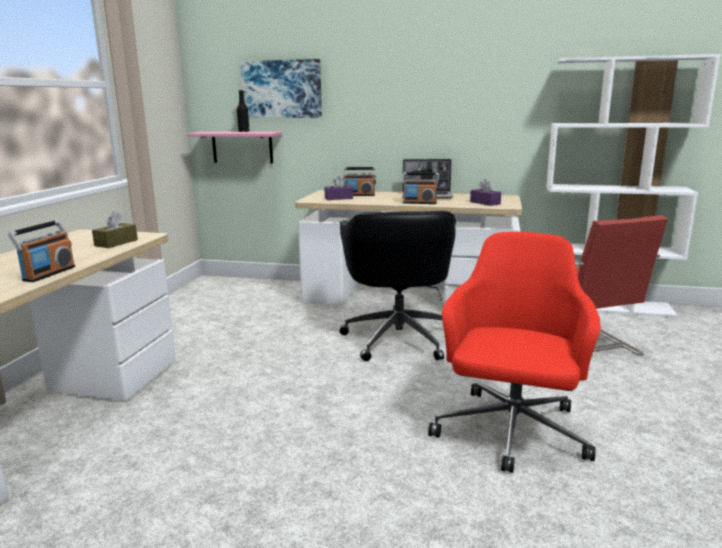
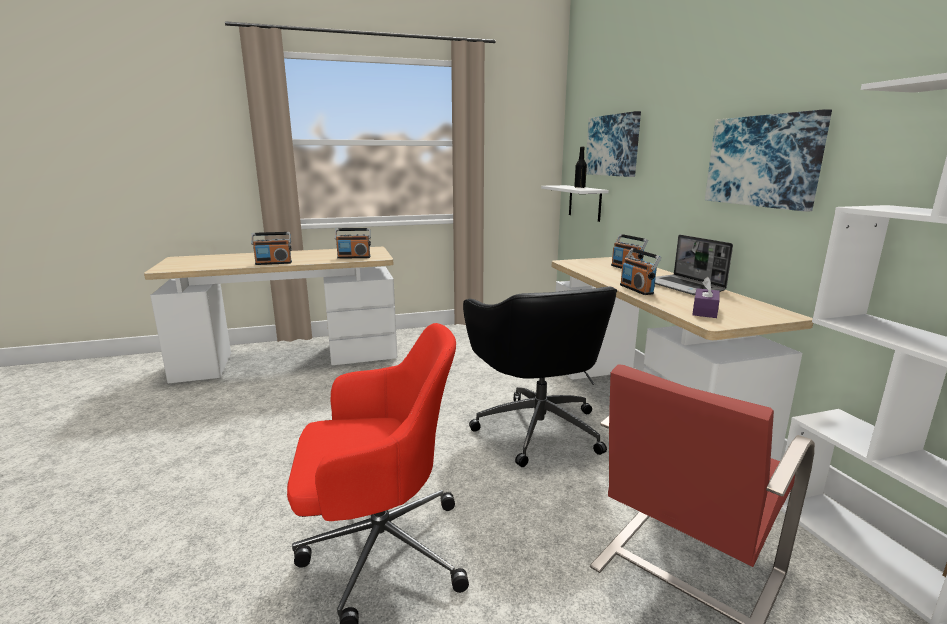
camera: 60 degrees right, 0 degrees up
brown tissue box [92,212,138,248] -> radio [335,228,371,259]
pink shelf [187,132,283,164] -> white shelf [541,185,609,222]
purple tissue box [325,176,353,200] -> none
black office chair [340,211,456,361] -> black office chair turned 75 degrees counterclockwise [463,286,617,467]
none -> picture [705,109,832,212]

